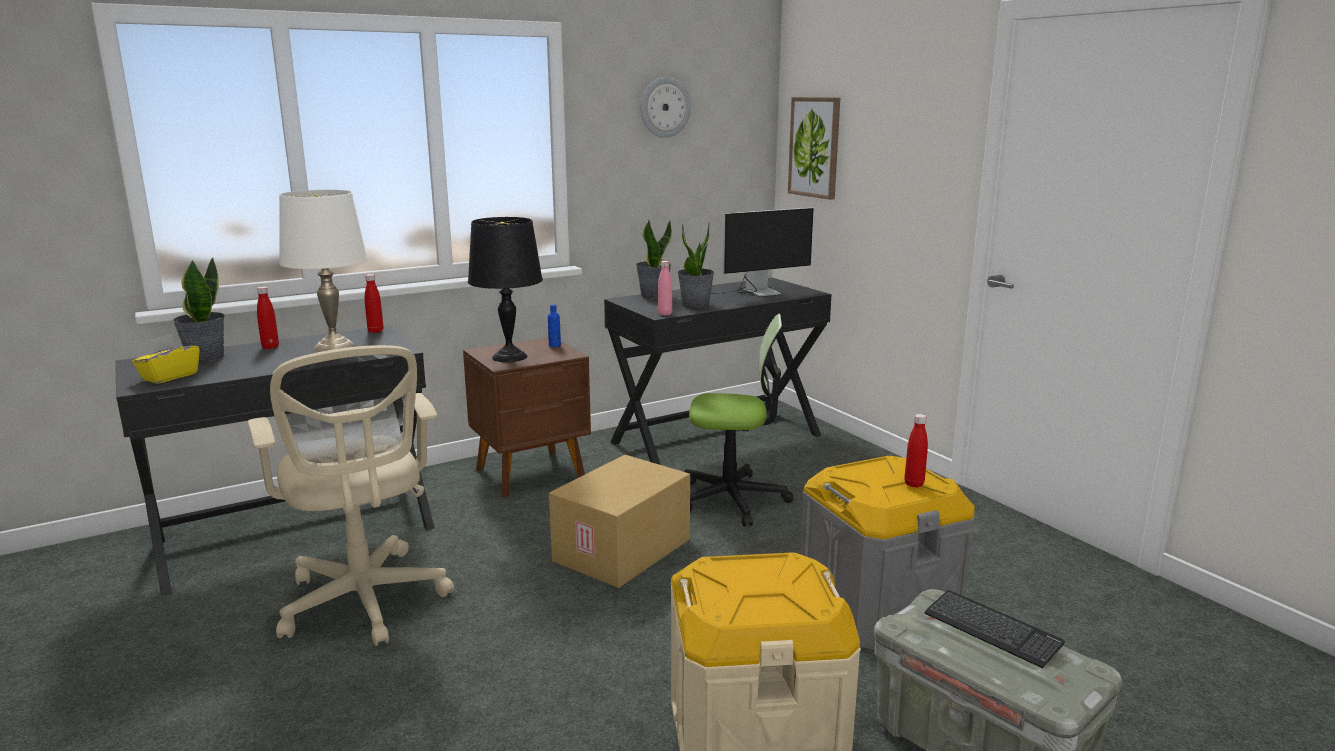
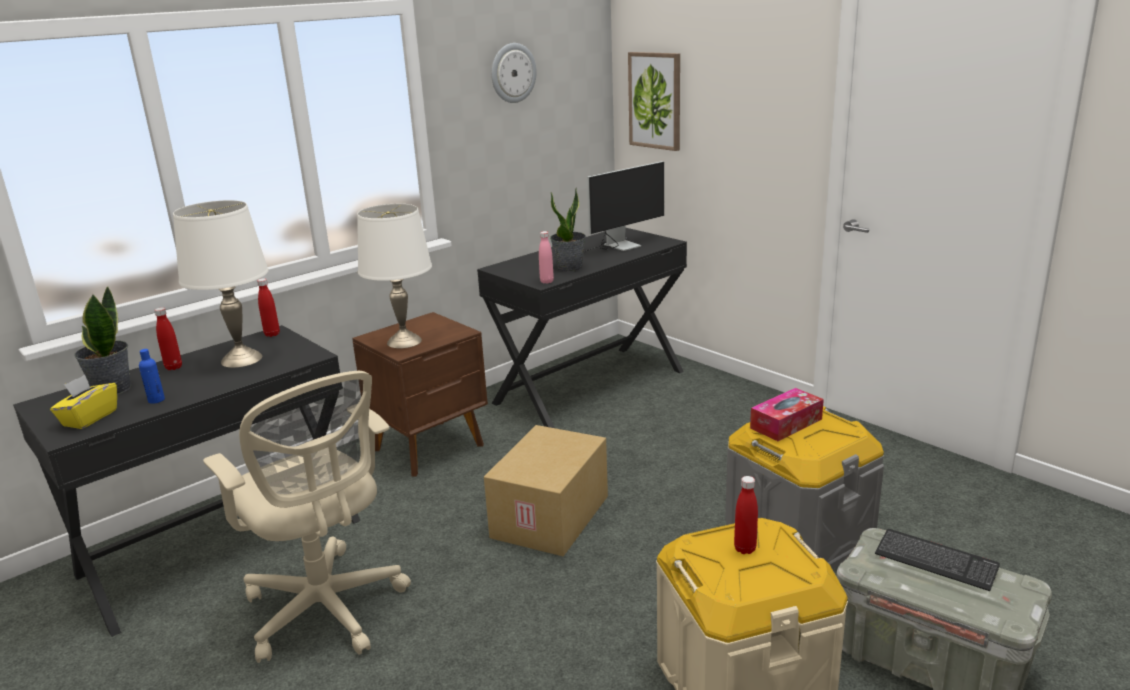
camera: 10 degrees left, 5 degrees up
black table lamp [468,217,543,362] -> white table lamp [357,204,432,348]
blue bottle [548,304,561,347] -> blue bottle moved to [139,349,165,404]
potted plant [636,220,672,299] -> none
office chair [685,314,793,526] -> none
red bottle [904,414,928,488] -> red bottle moved to [734,476,758,554]
none -> tissue box [750,388,824,441]

